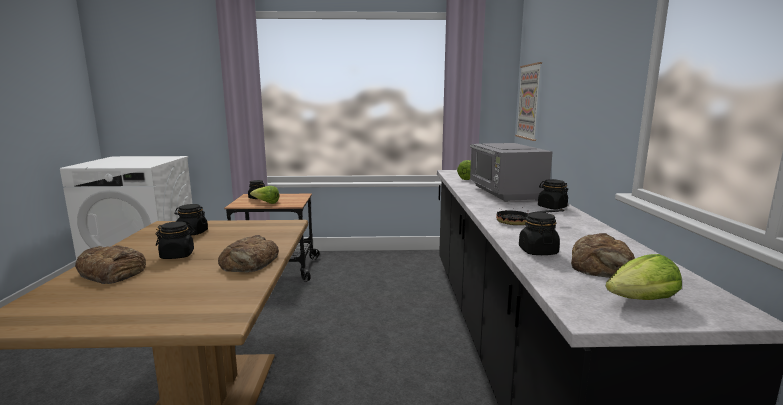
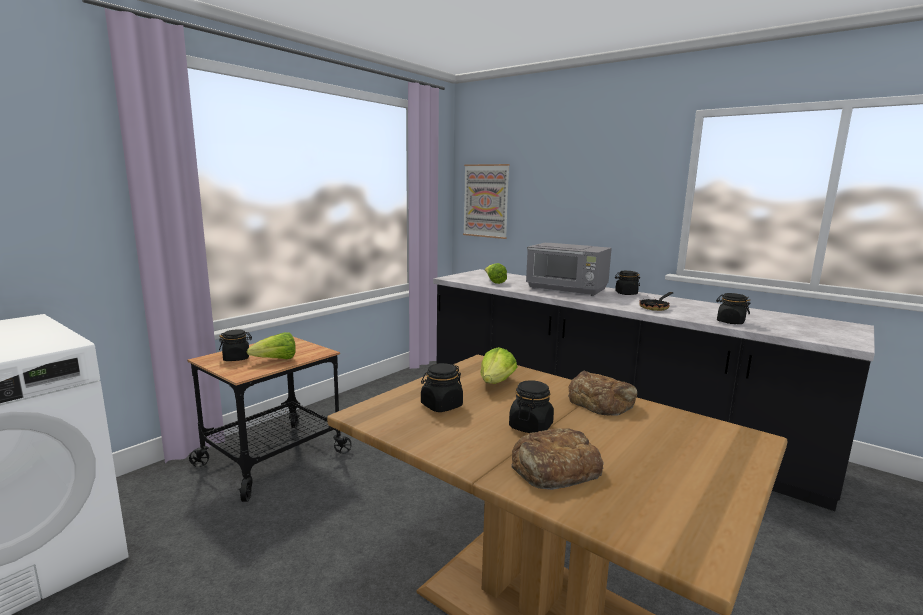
camera: 50 degrees left, 0 degrees up
bread [571,233,635,278] -> none
lettuce [606,254,682,300] -> lettuce moved to [481,347,517,384]

